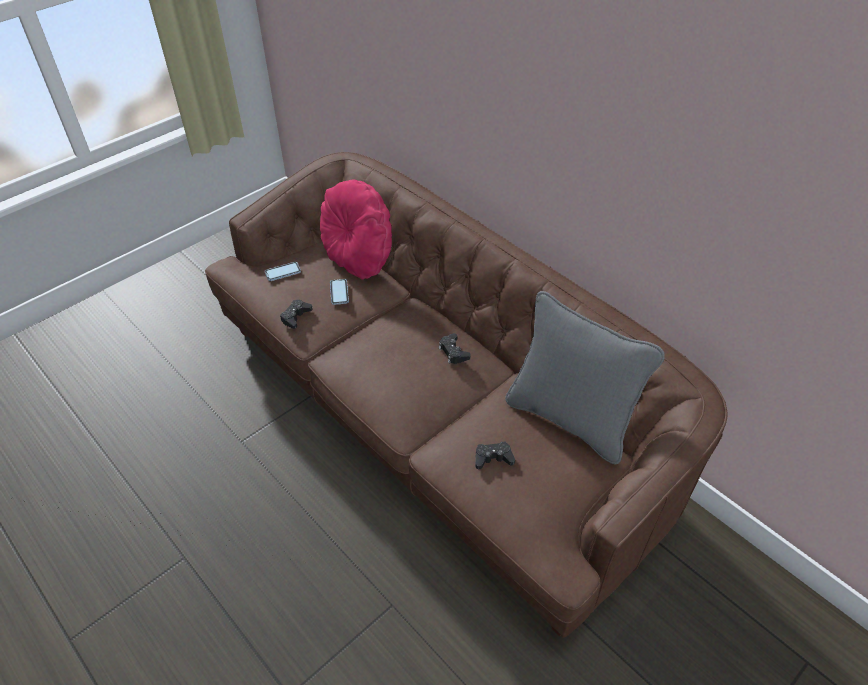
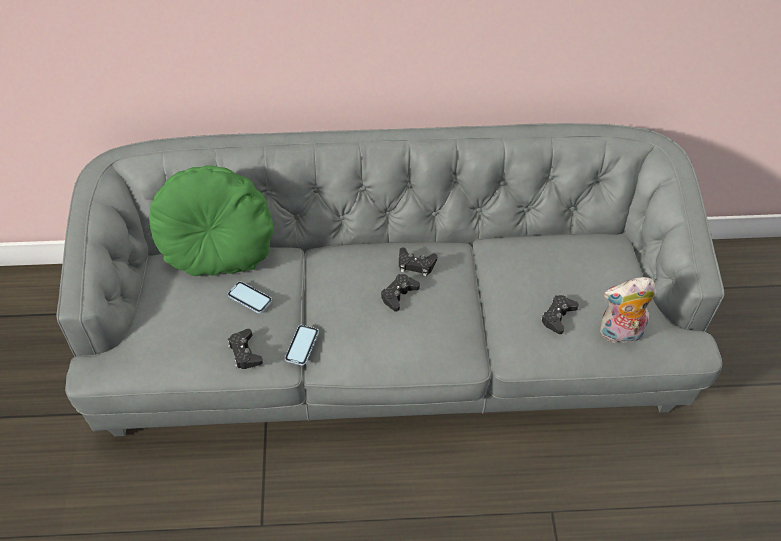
camera: 50 degrees left, 5 degrees up
brown sofa [205,152,727,638] -> grey sofa [56,123,724,437]
phone [265,262,301,281] -> phone moved to [285,325,319,366]
pink pillow [320,180,392,280] -> green pillow [149,165,273,276]
grey pillow [505,291,665,464] -> none
none -> black game controller [381,274,420,312]
none -> plush toy [600,277,657,343]

